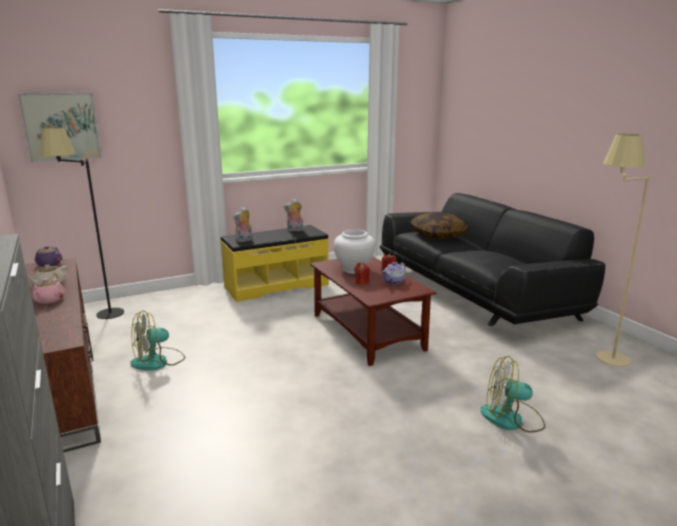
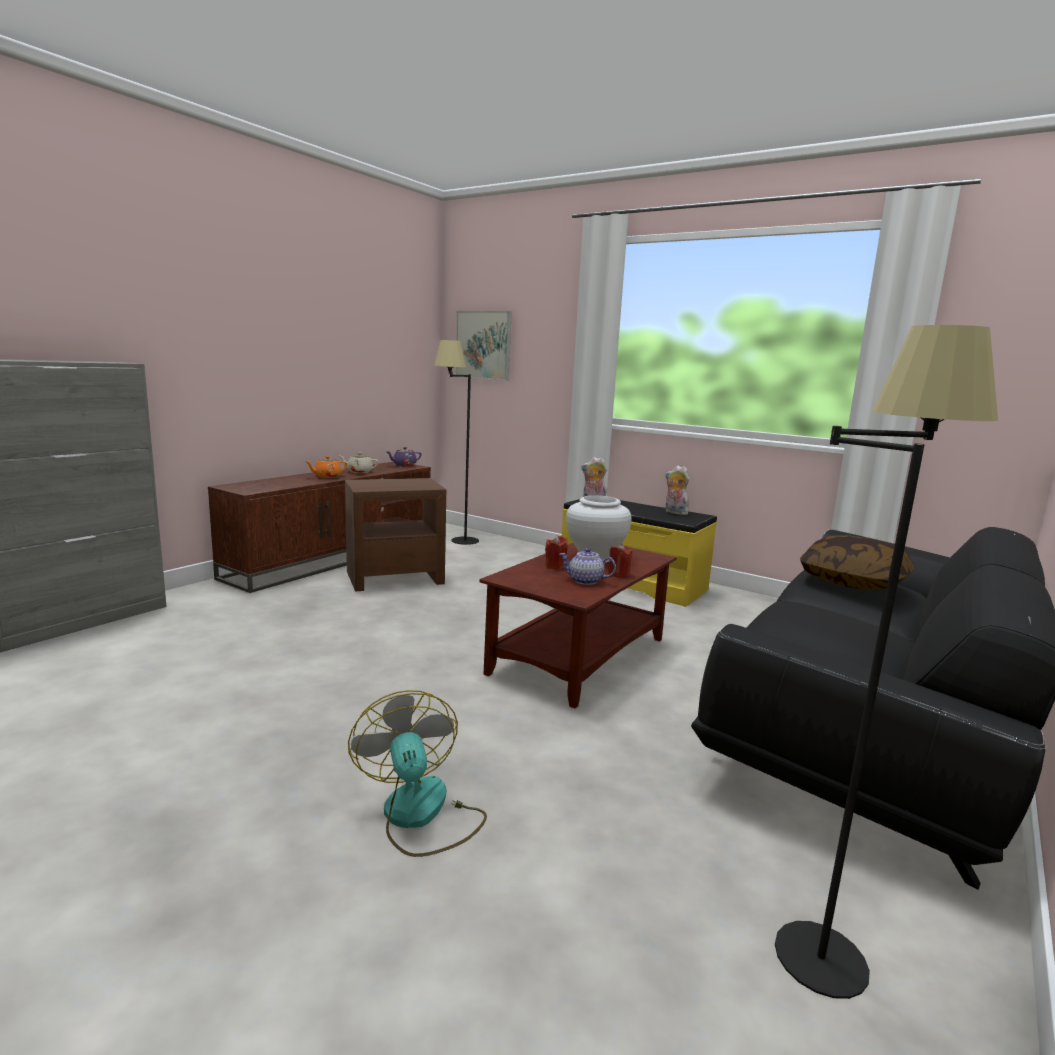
camera: 60 degrees right, 5 degrees down
pink teapot [32,278,65,304] -> orange teapot [305,456,347,478]
fan [130,310,185,371] -> brown side table [345,478,446,592]
beige floor lamp [596,134,650,367] -> black floor lamp [775,325,998,999]

